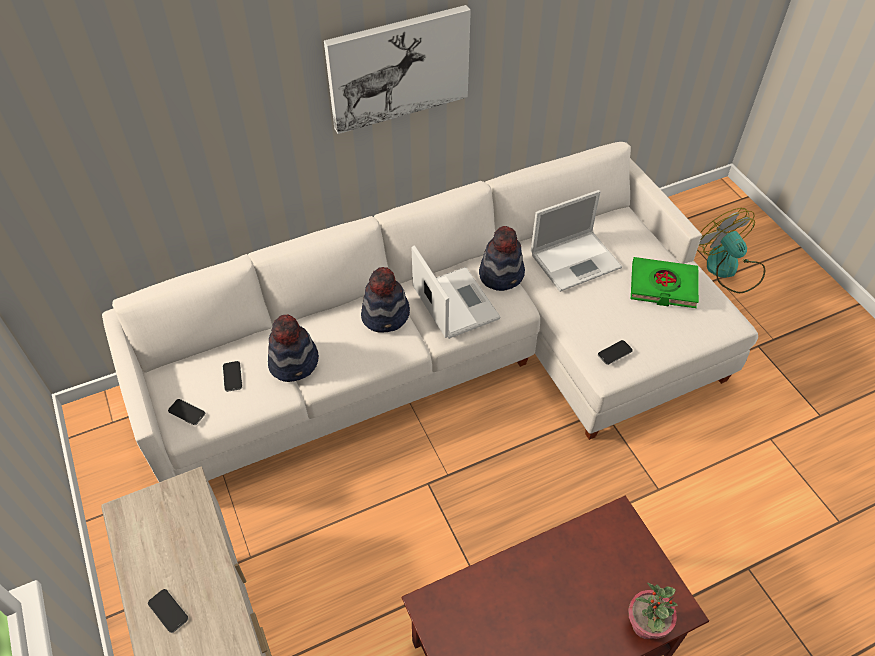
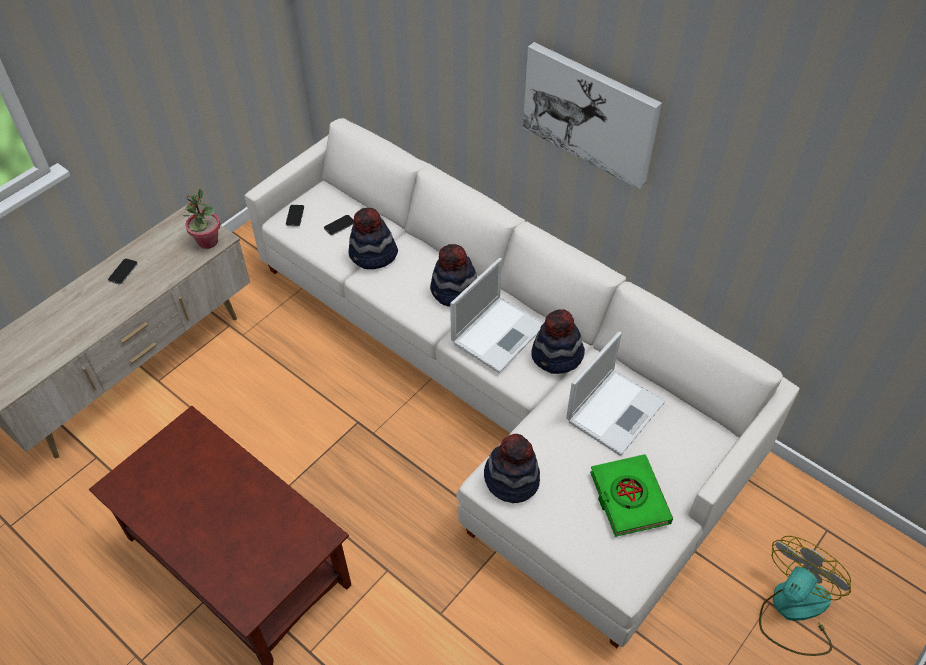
camera: 65 degrees right, 0 degrees up
laptop [531,190,622,292] -> laptop turned 90 degrees counterclockwise [566,332,665,456]
phone [598,340,633,365] -> hat [484,434,540,503]
potted plant [628,582,678,639] -> potted plant moved to [182,188,220,249]

